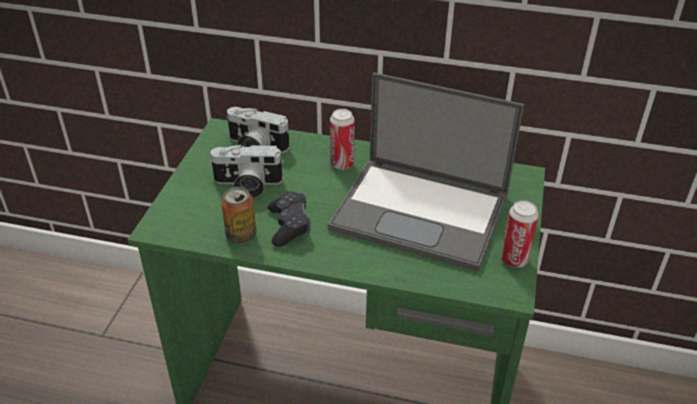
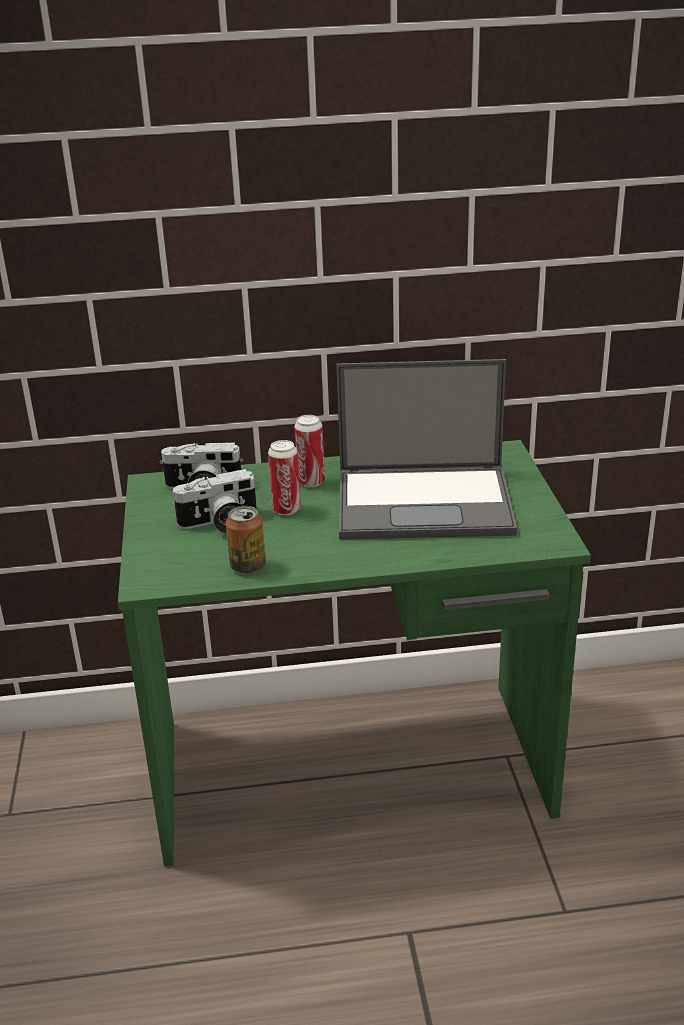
camera: 20 degrees left, 10 degrees down
black game controller [268,191,311,247] -> none
can [501,200,539,268] -> can moved to [268,440,301,515]

